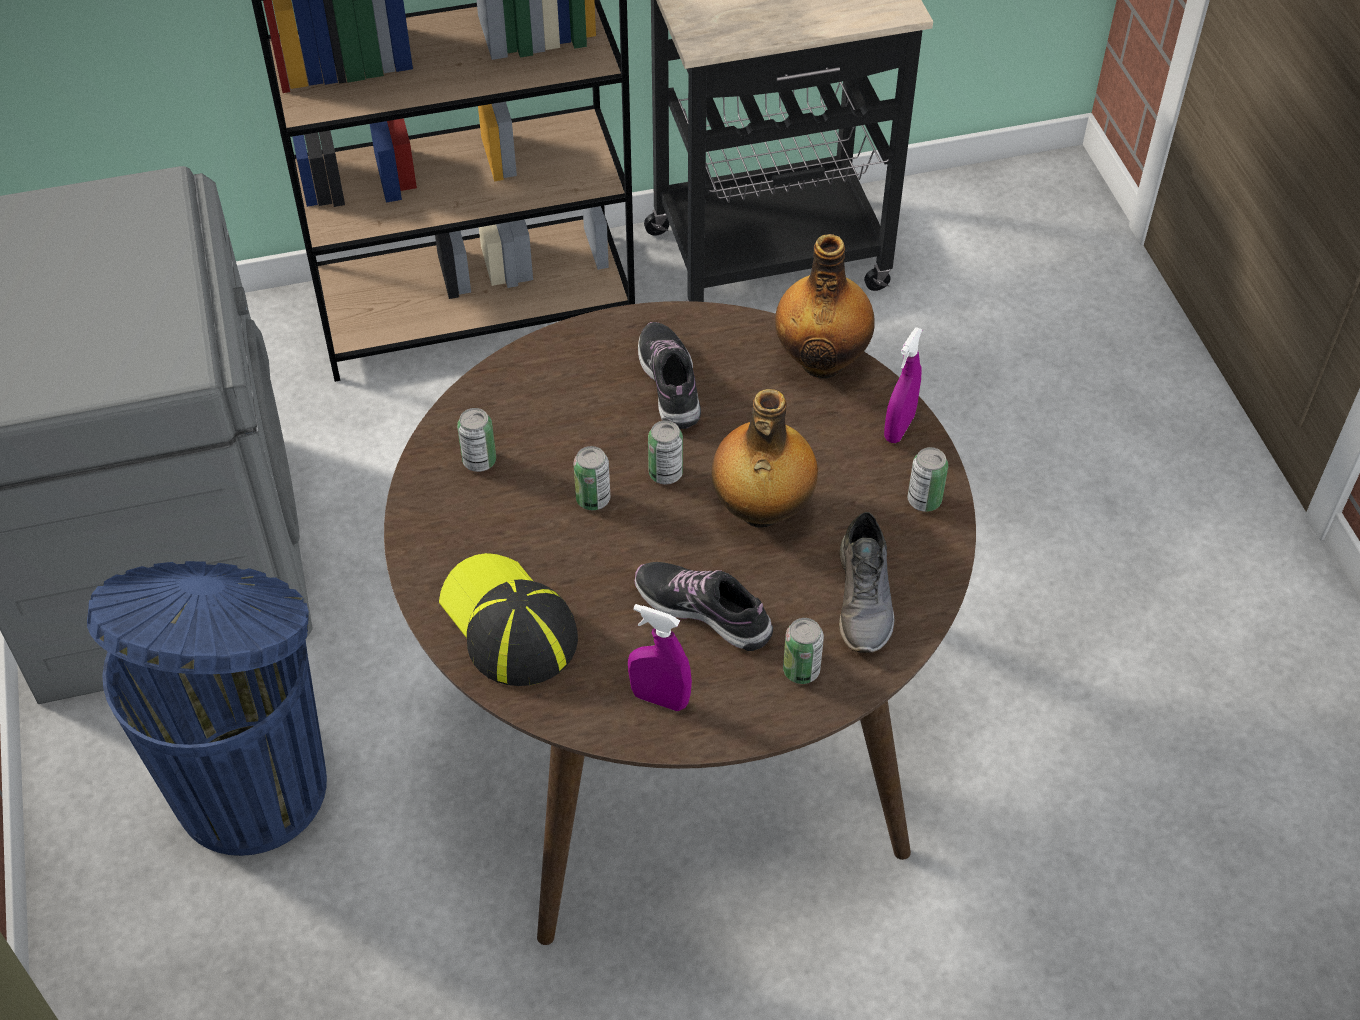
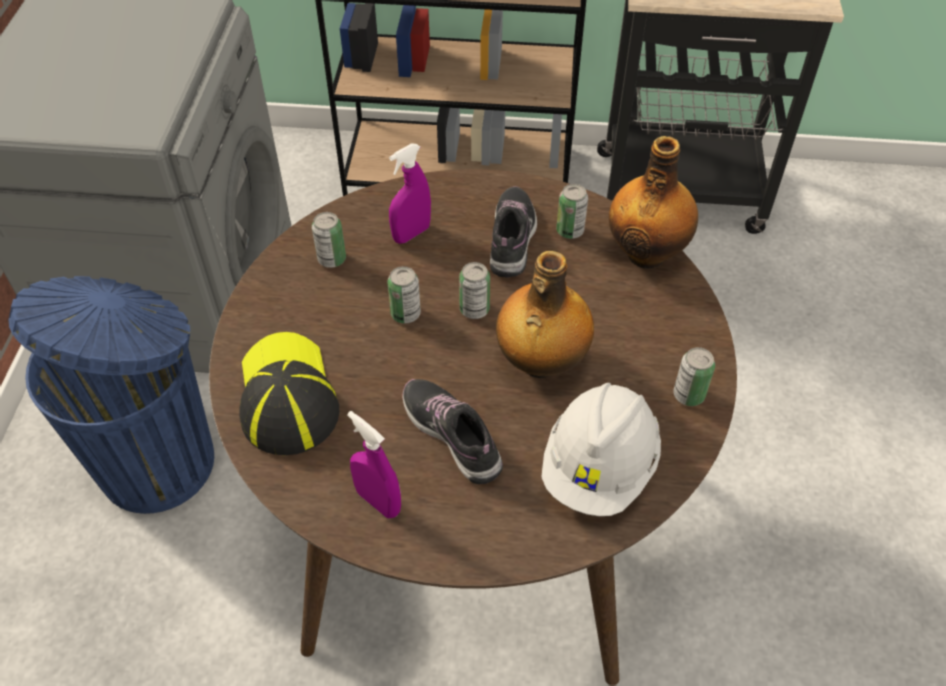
camera: 20 degrees right, 0 degrees up
can [783,618,824,684] -> can moved to [556,184,588,239]
grey shoe [839,512,894,653] -> white hard hat [542,383,661,516]
purple spray bottle [884,327,923,443] -> purple spray bottle moved to [389,143,431,244]

